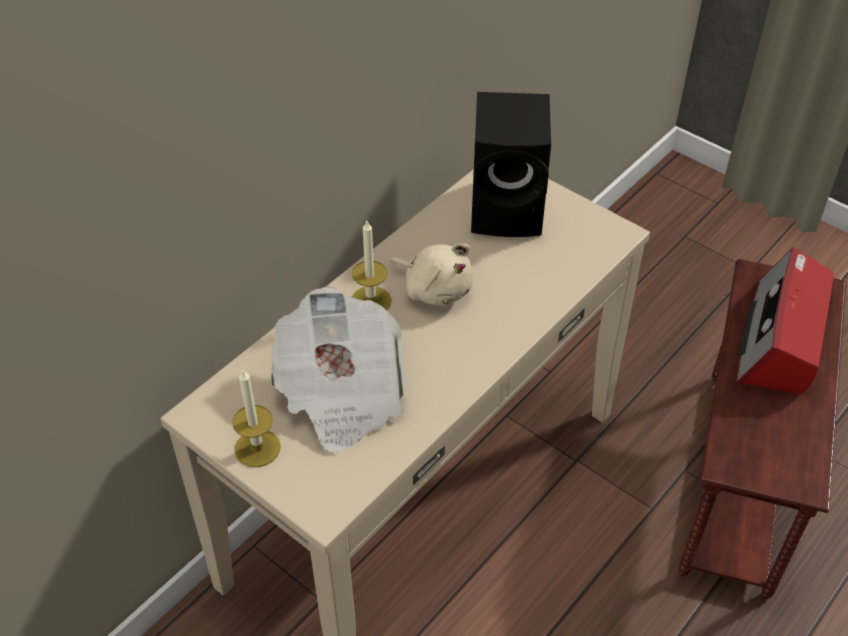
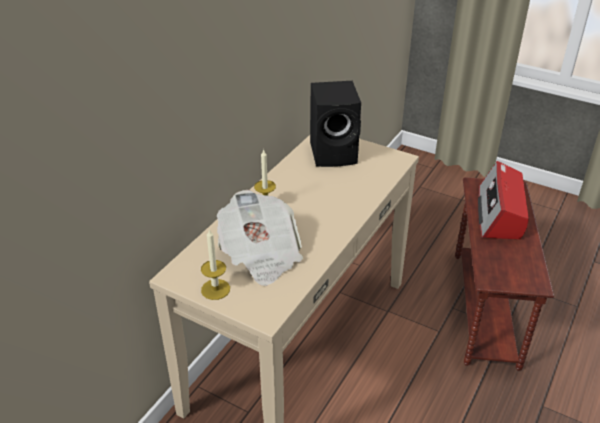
camera: 10 degrees left, 10 degrees down
beige plush toy [391,243,473,306] -> none

